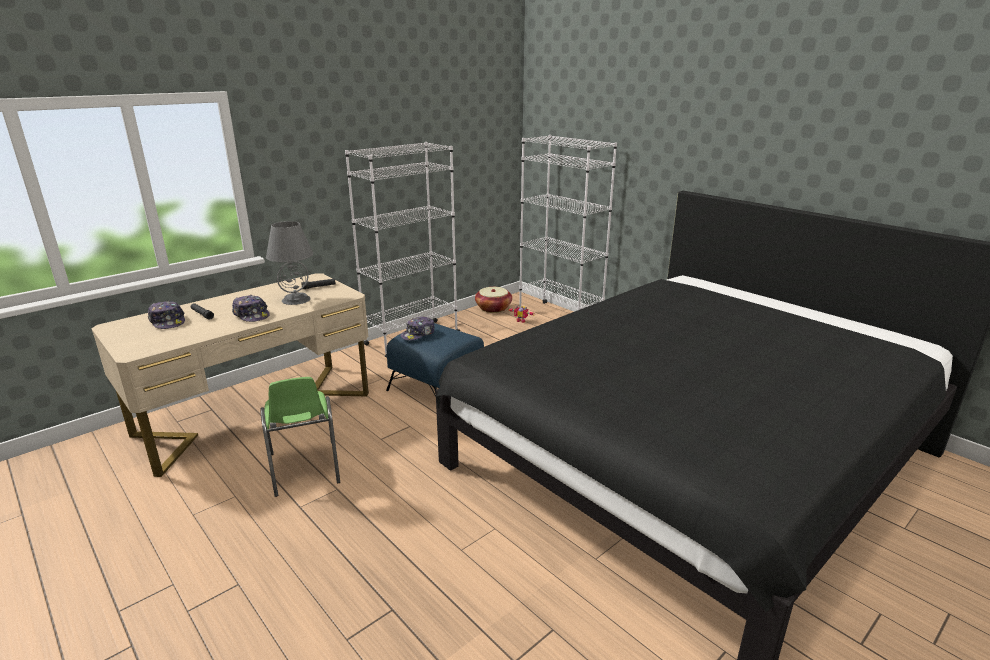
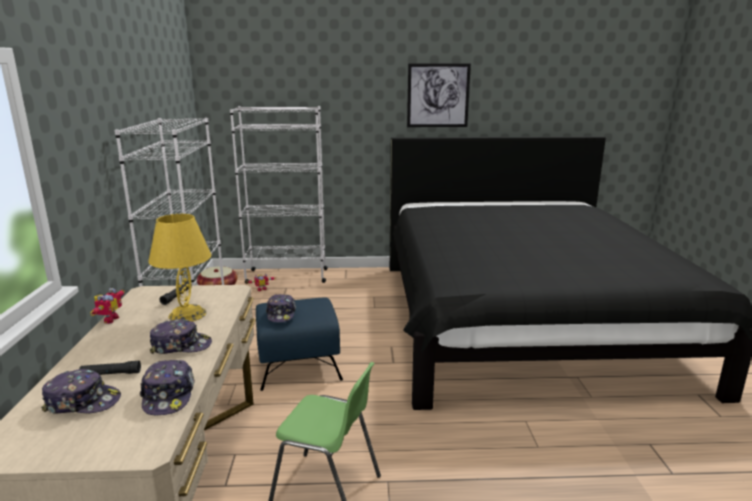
camera: 50 degrees left, 5 degrees down
grey table lamp [266,221,313,305] -> yellow table lamp [148,214,211,322]
none -> toy robot [90,288,125,324]
none -> cap [140,360,195,415]
none -> picture [407,64,471,127]

